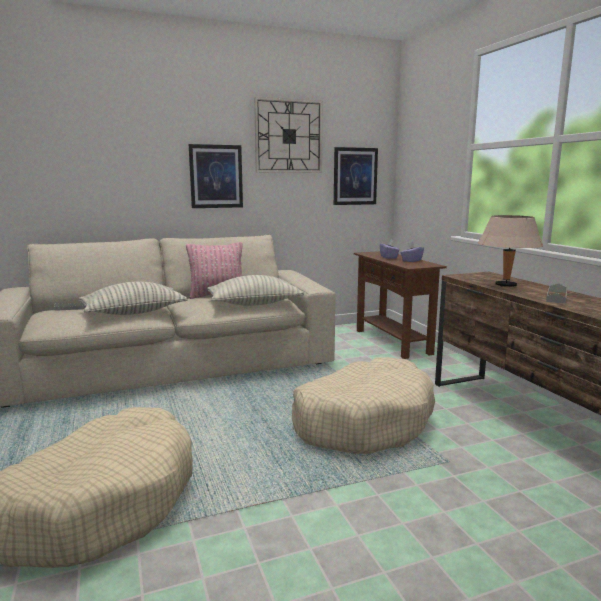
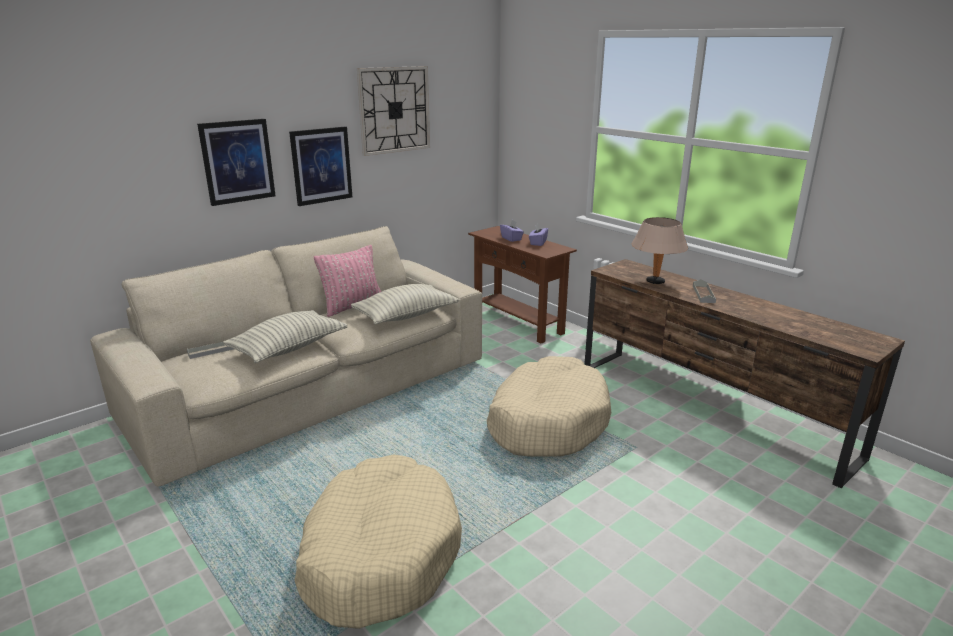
camera: 20 degrees left, 10 degrees up
picture [334,147,378,205] -> picture moved to [197,119,276,206]

